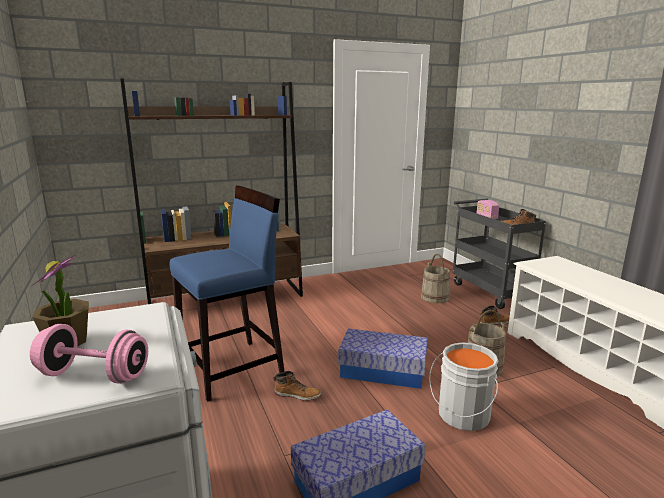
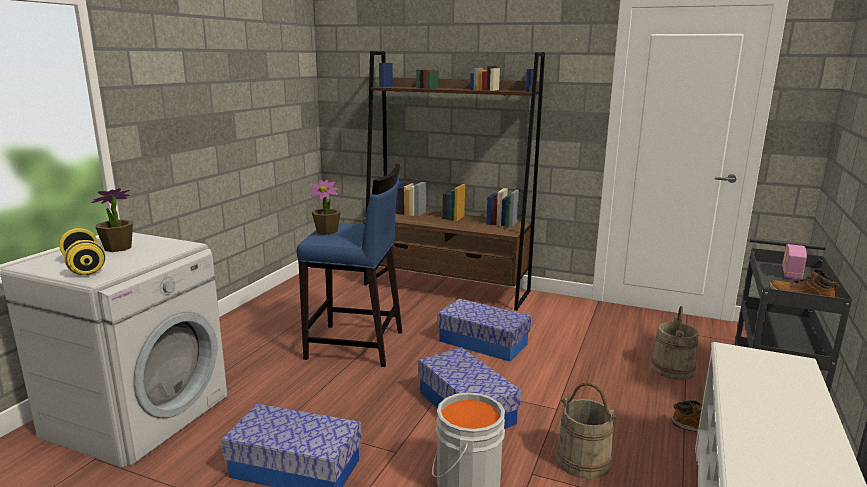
camera: 45 degrees right, 0 degrees up
pink dumbbell [30,324,148,384] -> yellow dumbbell [59,228,106,275]
boot [273,371,321,401] -> none
none -> potted plant [311,180,341,235]
none -> storage box [437,298,531,362]

